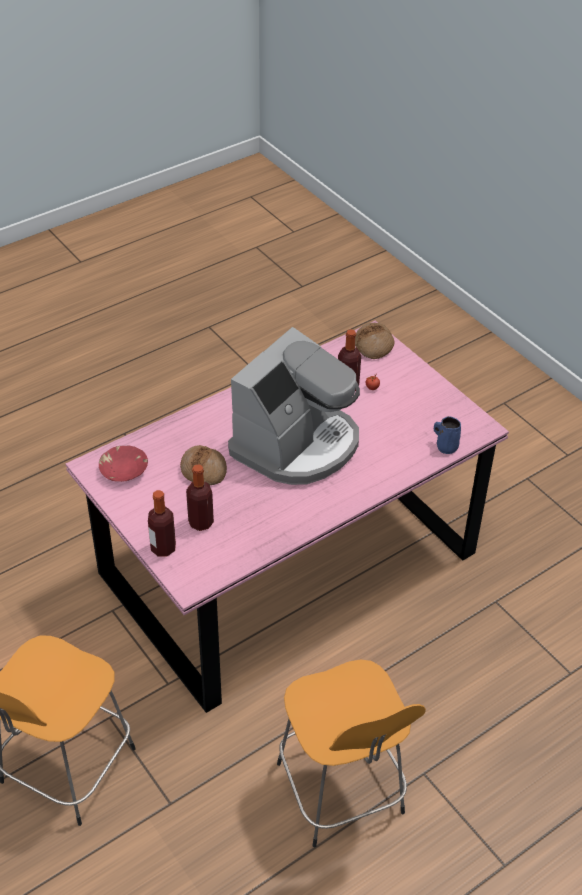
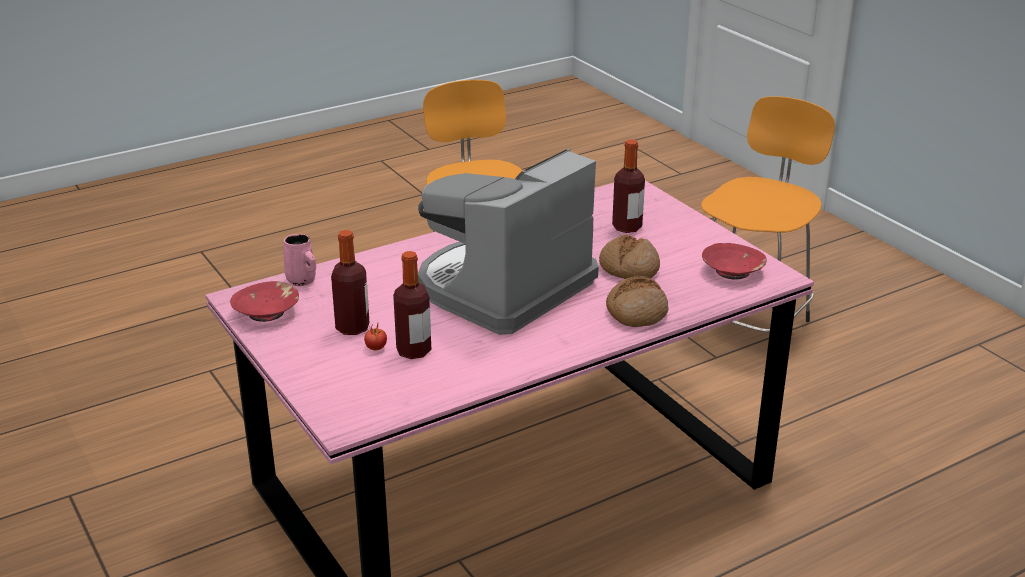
camera: 175 degrees left, 15 degrees down
bottle [148,490,176,557] -> bottle moved to [331,230,370,335]
bread [355,323,395,359] -> bread moved to [606,276,669,327]
blue mug [434,416,461,454] -> pink mug [284,234,316,286]
none -> red bowl [230,281,299,322]

